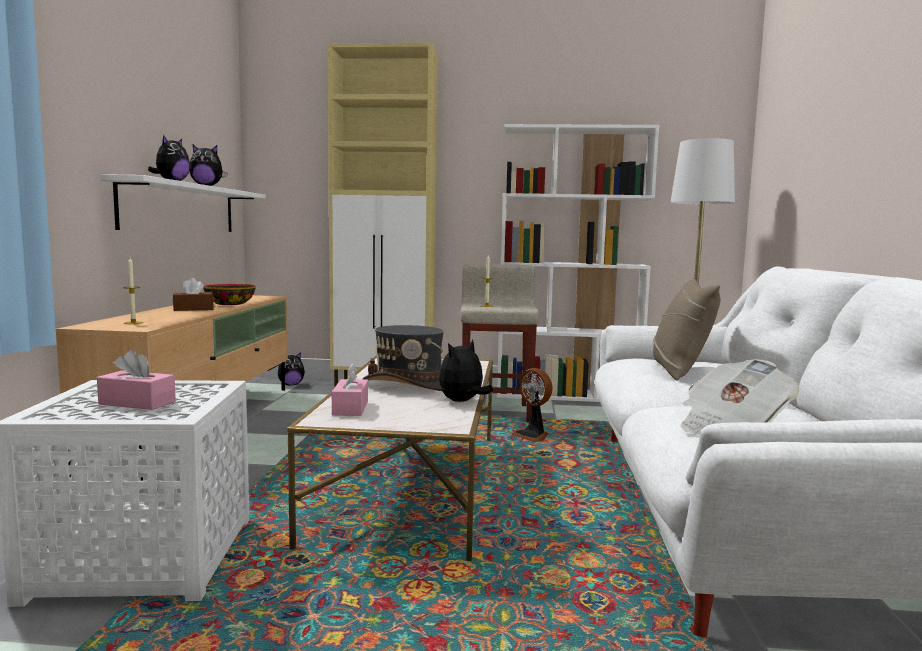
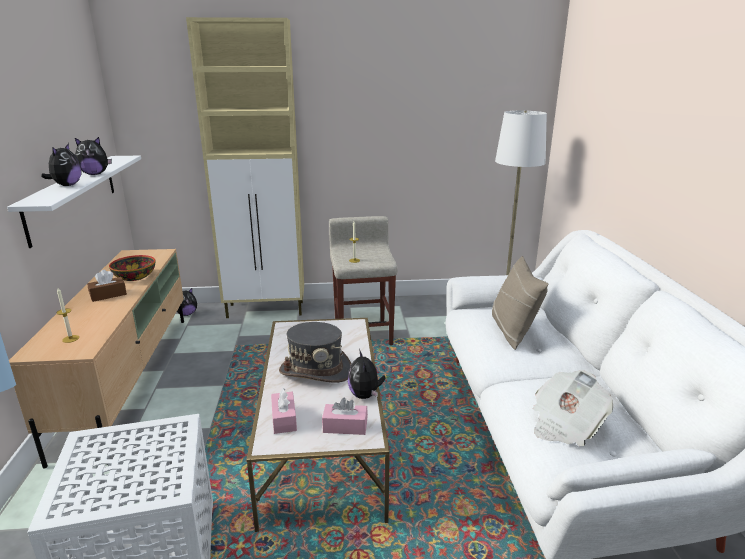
camera: 10 degrees left, 15 degrees up
pink tissue box [97,350,176,410] -> pink tissue box moved to [322,397,368,435]
plush toy [439,340,493,402] -> plush toy turned 45 degrees counterclockwise [348,349,386,399]
white bookcase [497,124,659,402] -> none
fan [511,368,553,442] -> none

